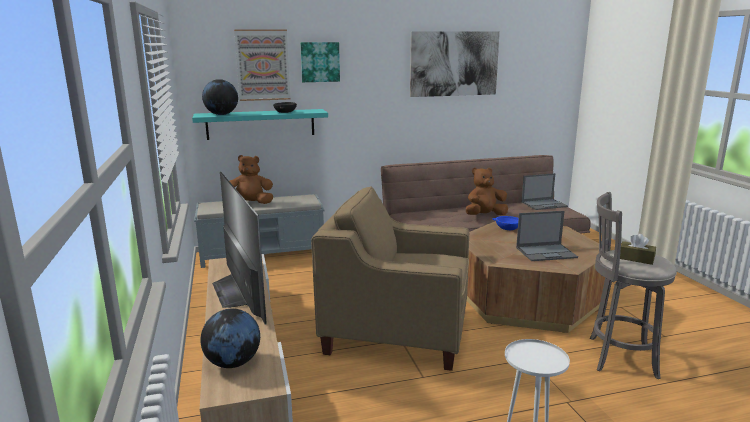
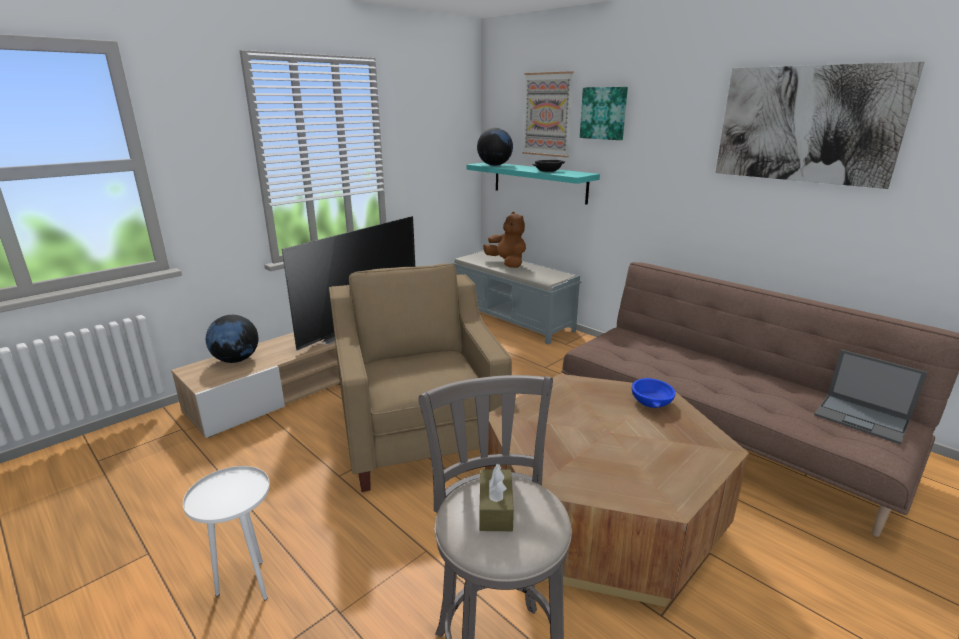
camera: 60 degrees right, 5 degrees up
brown plush toy [466,168,508,215] -> none
laptop [516,211,578,261] -> none

